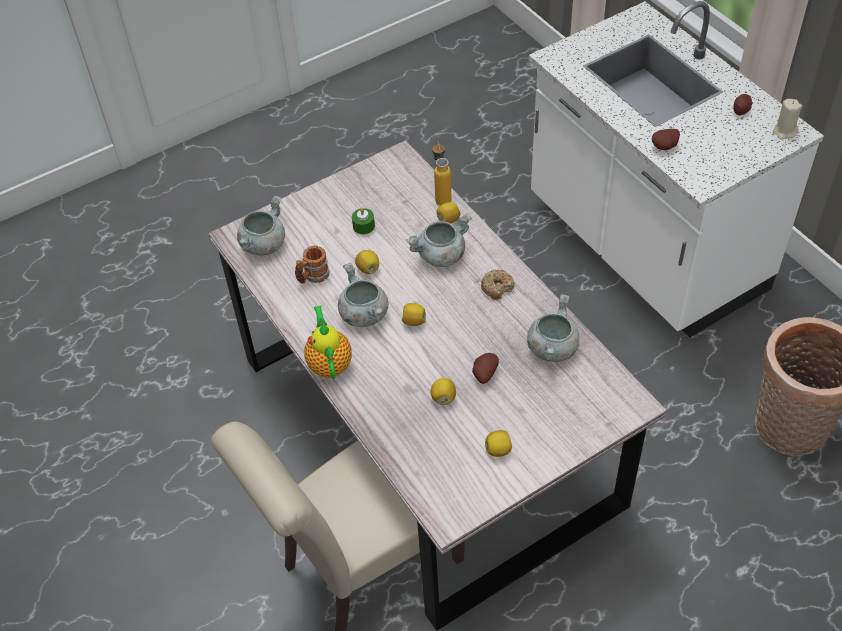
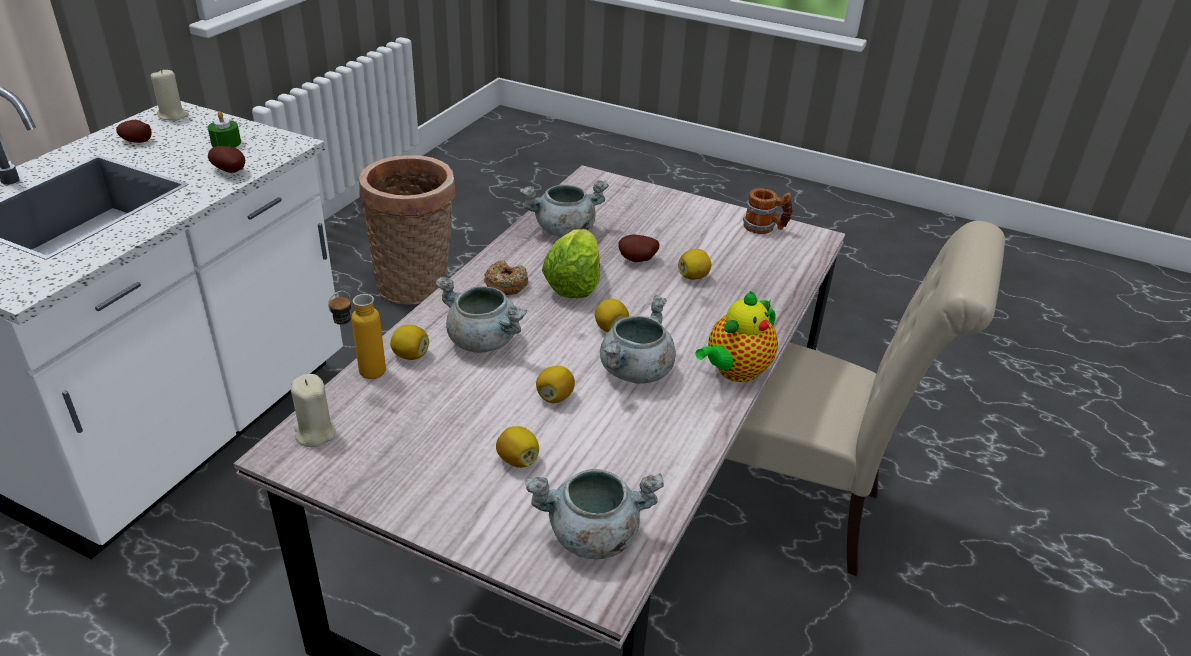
camera: 125 degrees left, 15 degrees down
mug [295,245,330,284] -> mug moved to [743,189,793,234]
green candle [352,208,375,234] -> green candle moved to [208,111,241,148]
lemon [485,430,512,457] -> lemon moved to [496,426,539,468]
none -> beige candle [291,374,335,447]
none -> lettuce [542,229,600,298]

